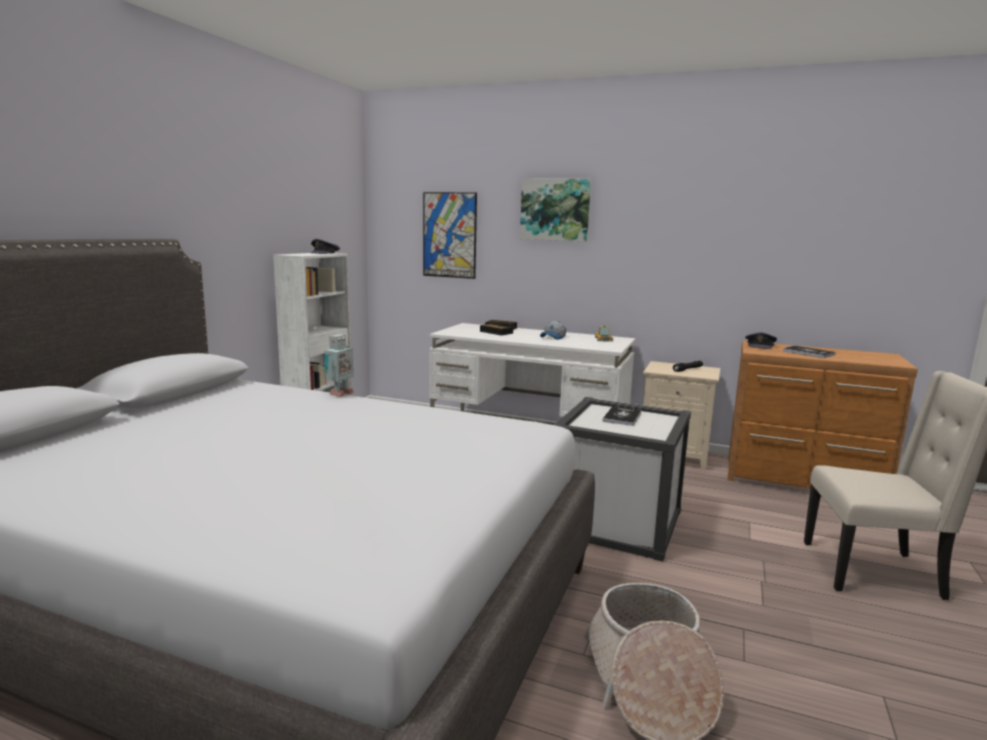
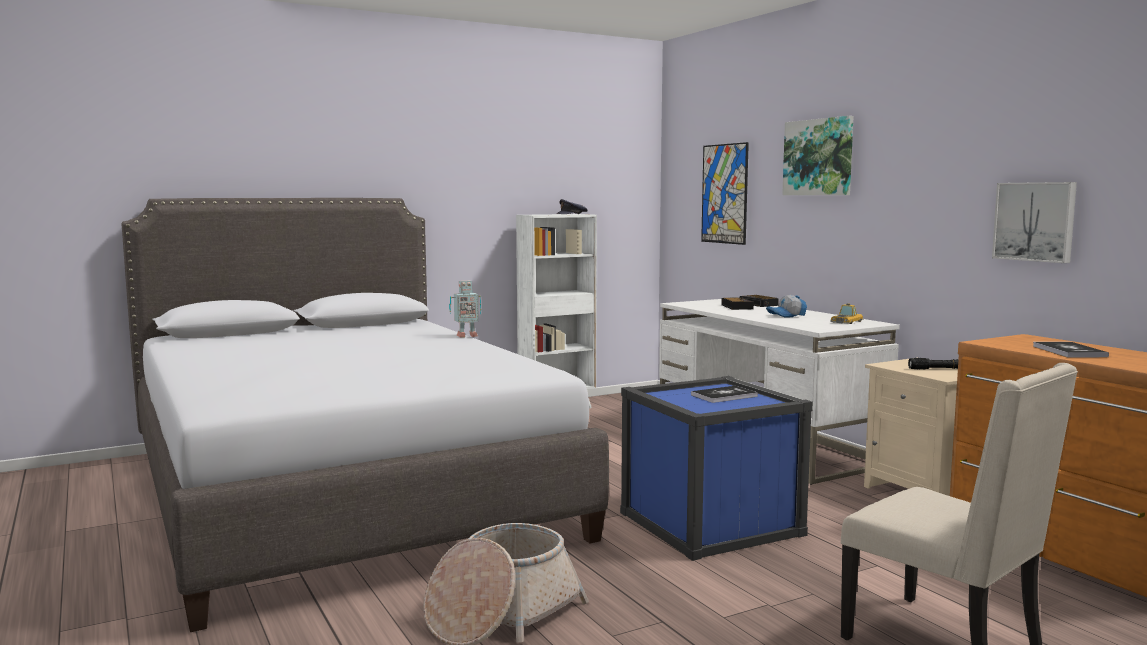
camera: 40 degrees right, 5 degrees down
white storage box [553,397,691,562] -> blue storage box [620,376,813,561]
grey cap [745,332,777,349] -> none
none -> picture [992,182,1077,263]

